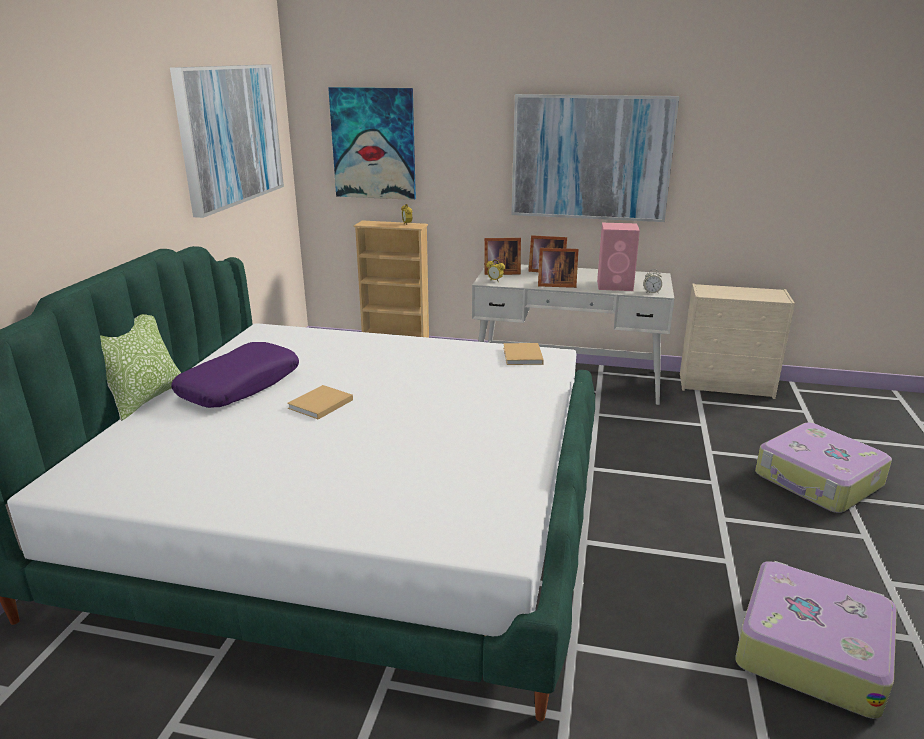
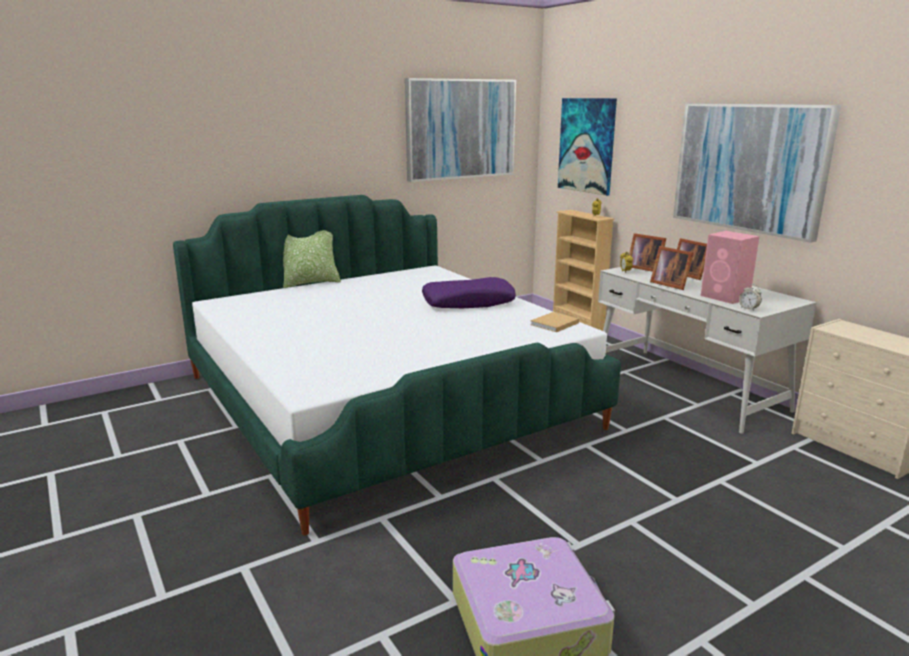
camera: 45 degrees right, 5 degrees down
purple pillow [171,342,299,408] -> purple pillow moved to [422,277,516,308]
beige book [287,385,353,420] -> none
suitcase [755,423,892,513] -> none

